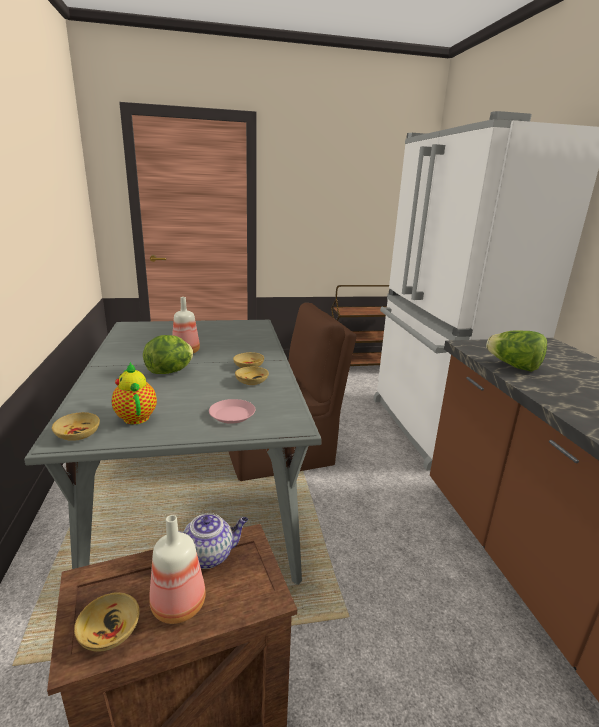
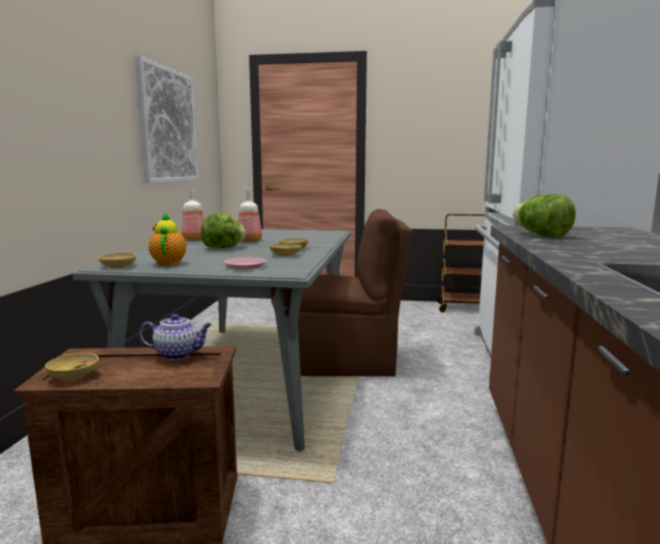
camera: 20 degrees right, 10 degrees down
bottle [149,515,206,624] -> bottle moved to [181,189,204,241]
none -> picture [135,56,198,183]

